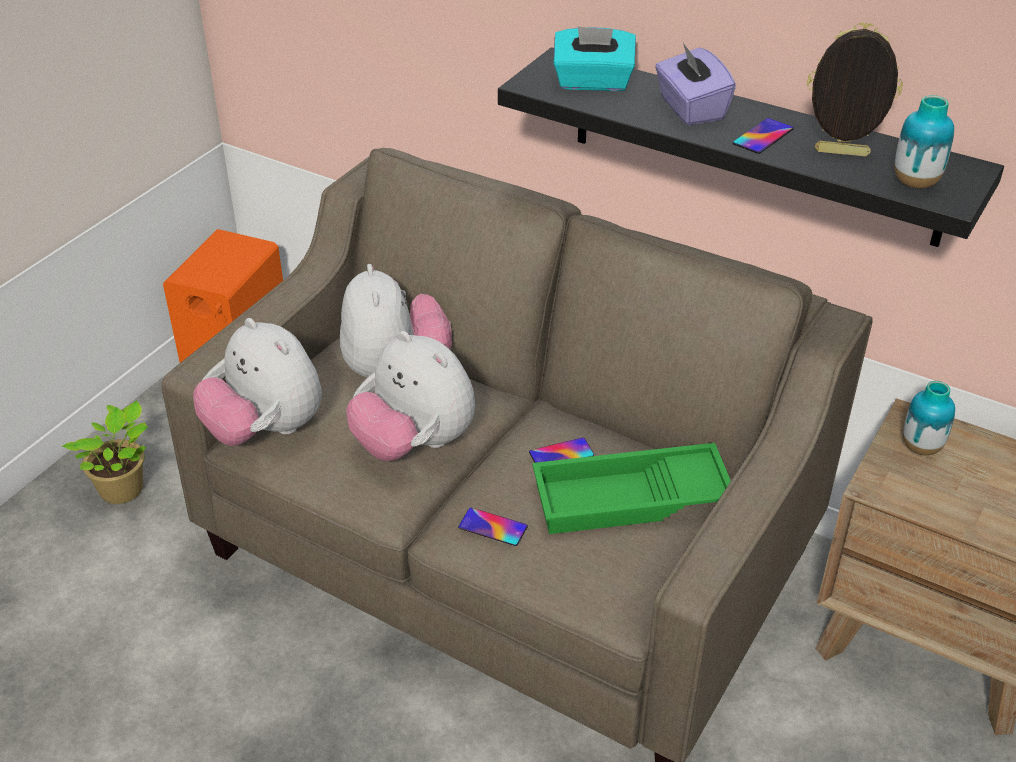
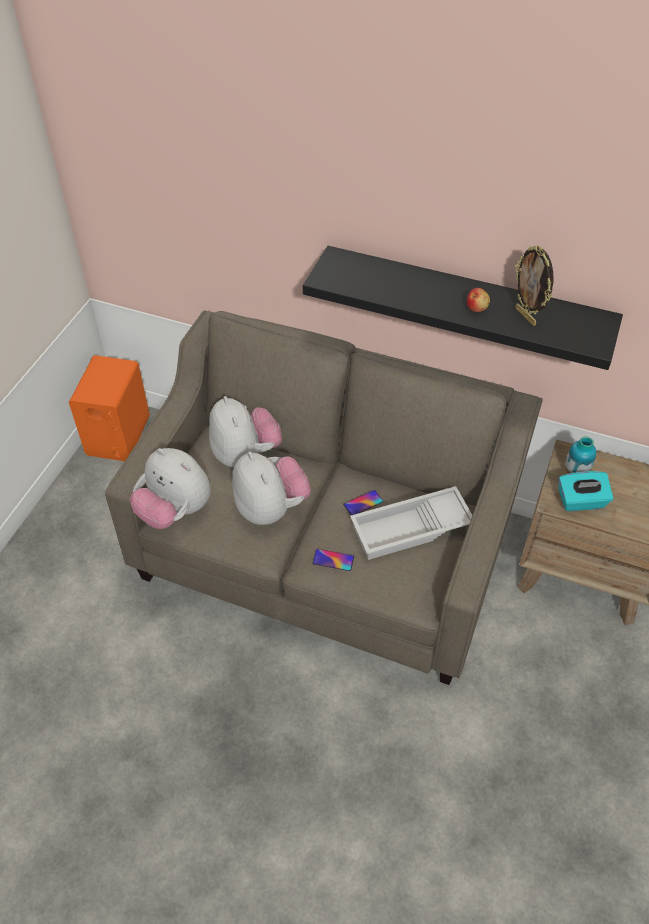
camera: 10 degrees left, 10 degrees up
potted plant [62,400,148,504] -> none
plush toy [346,331,475,461] -> plush toy turned 150 degrees counterclockwise [232,451,311,525]
green tray [532,443,731,534] -> white tray [350,486,472,560]
turquoise tissue box [554,26,636,91] -> turquoise tissue box moved to [559,471,613,511]
purple tissue box [655,43,736,125] -> none
phone [733,118,794,154] -> apple [467,288,490,312]
picture frame [807,22,903,157] -> picture frame turned 120 degrees counterclockwise [515,245,553,326]
vase [894,95,954,189] -> none

